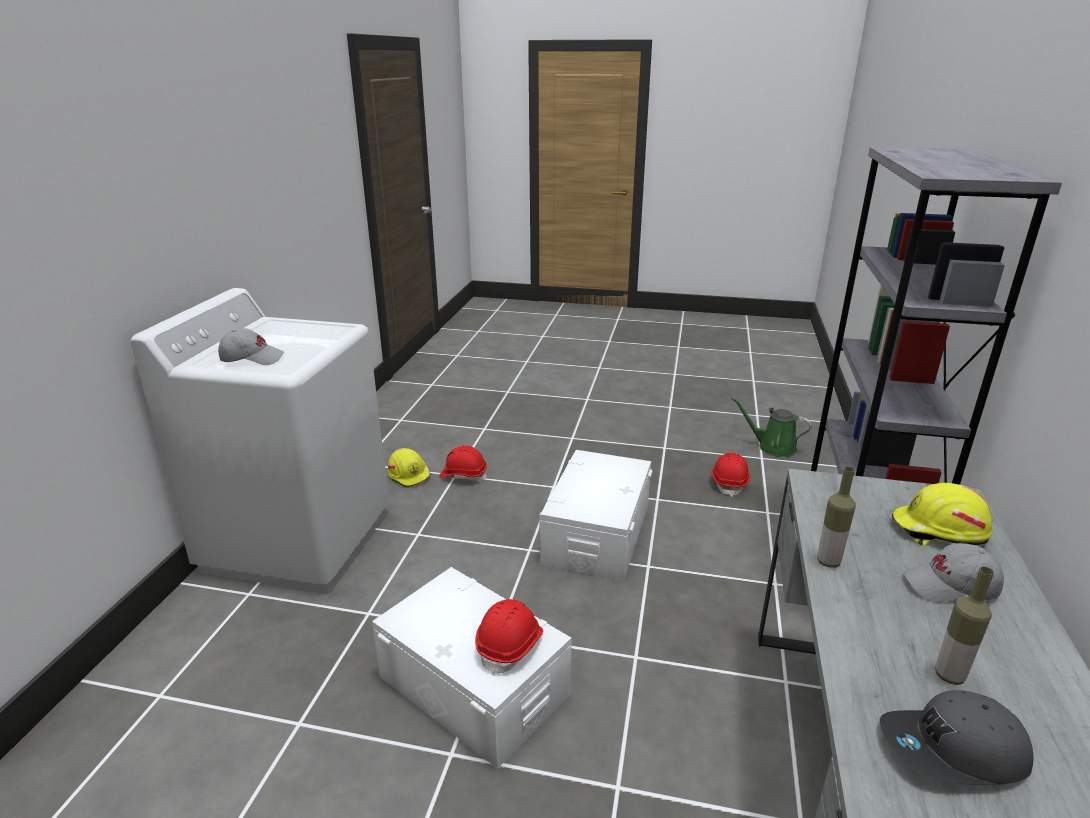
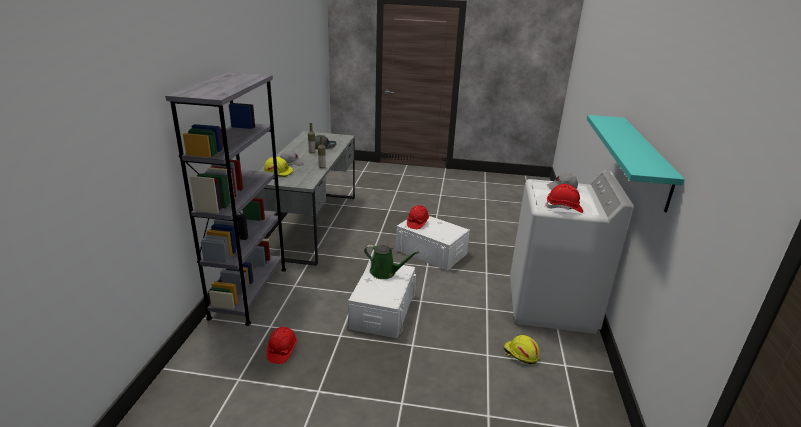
camera: 175 degrees right, 0 degrees up
red hard hat [439,445,487,482] -> red hard hat moved to [545,184,583,213]
green watering can [732,397,811,457] -> green watering can moved to [364,245,419,279]
none -> turquoise shelf [587,115,685,212]

